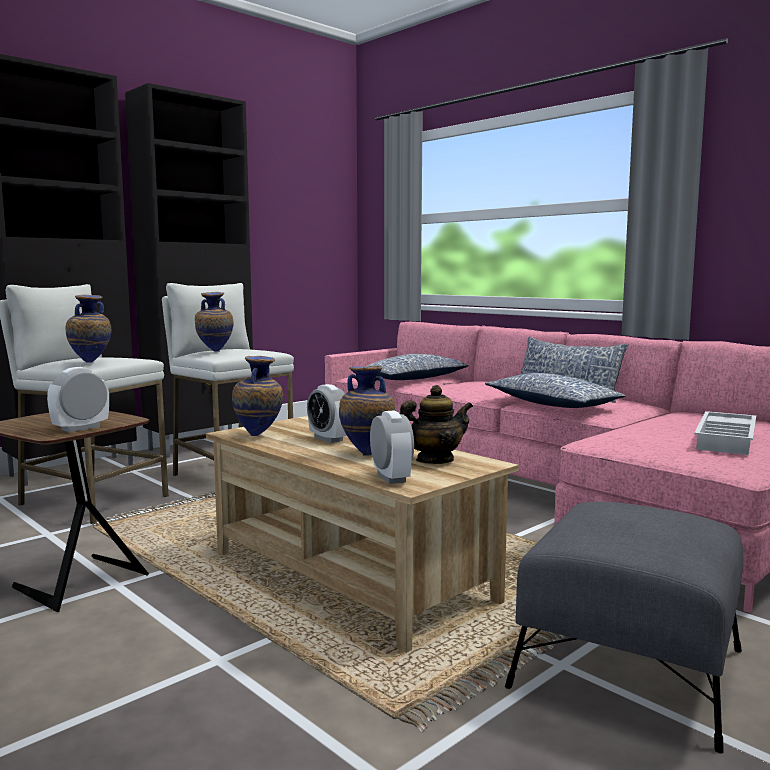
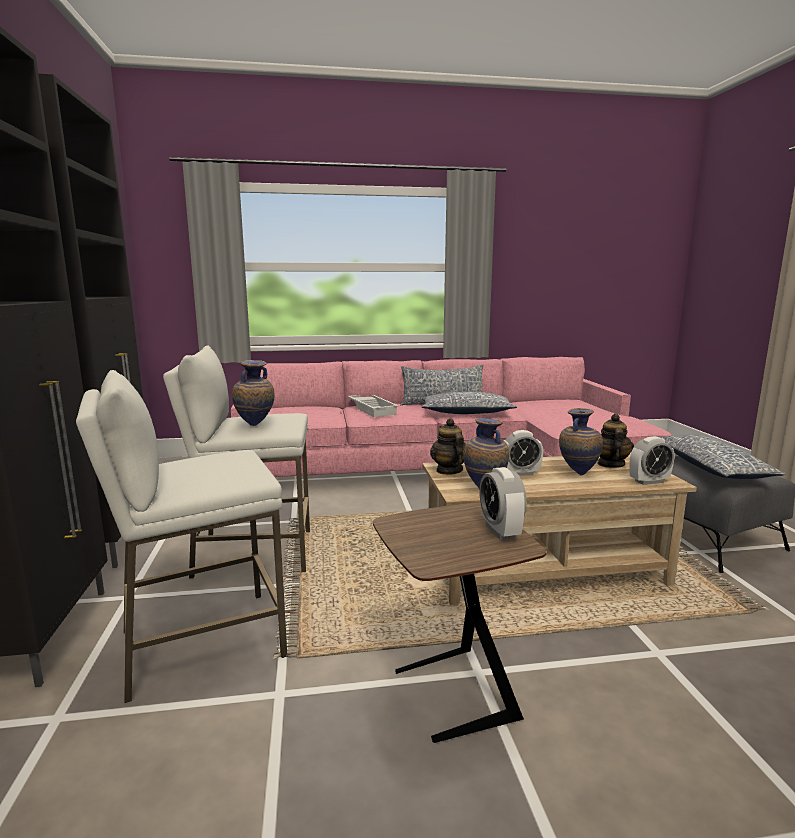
camera: 55 degrees left, 5 degrees up
vase [65,294,112,363] -> none
pillow [364,354,469,380] -> pillow moved to [659,435,786,479]
alarm clock [370,410,414,484] -> alarm clock turned 150 degrees clockwise [629,436,674,485]
white tray [694,411,756,455] -> white tray moved to [348,395,399,417]
none -> teapot [430,418,466,475]

